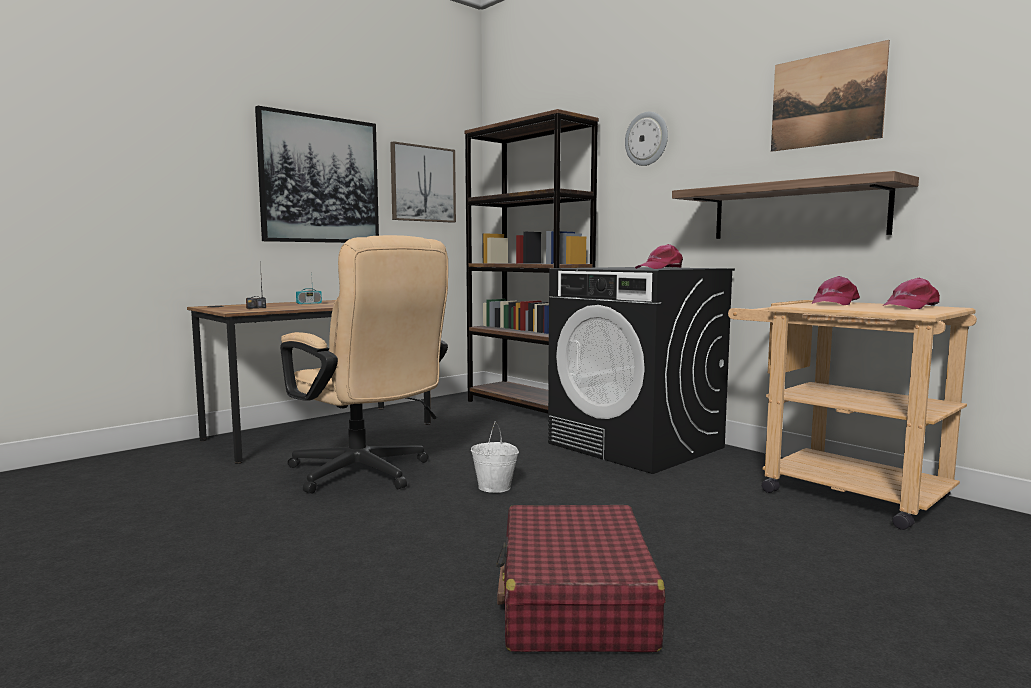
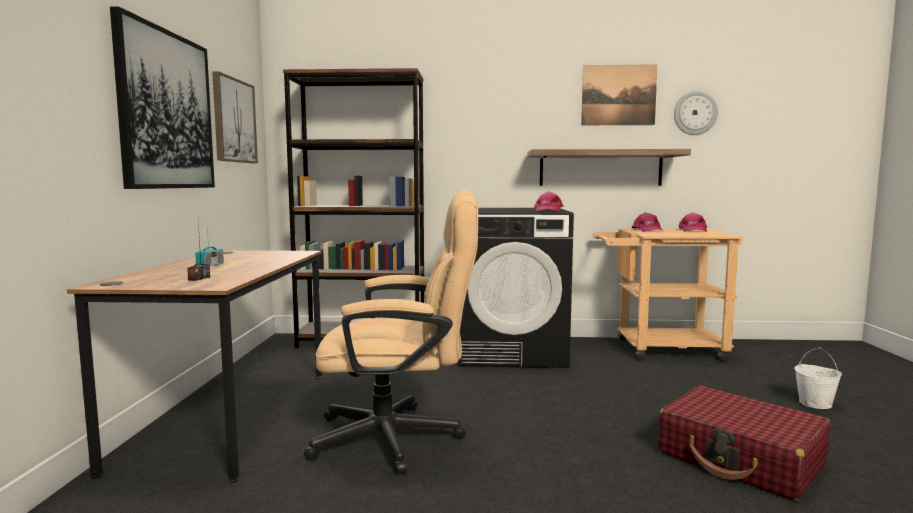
camera: 45 degrees left, 0 degrees up
white bucket [471,422,519,493] -> white bucket moved to [794,347,842,409]
wall clock [625,112,668,166] -> wall clock moved to [674,91,718,135]

